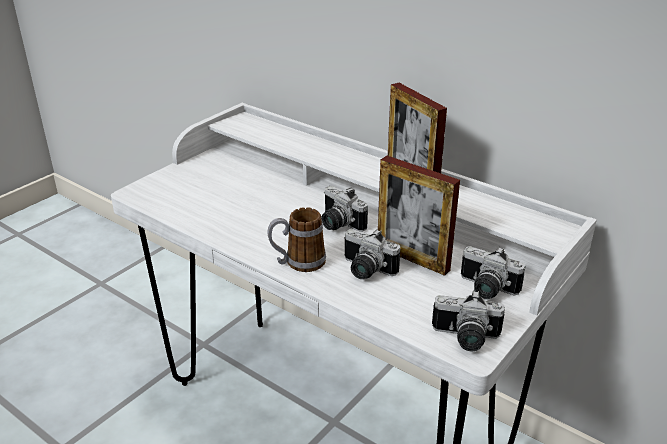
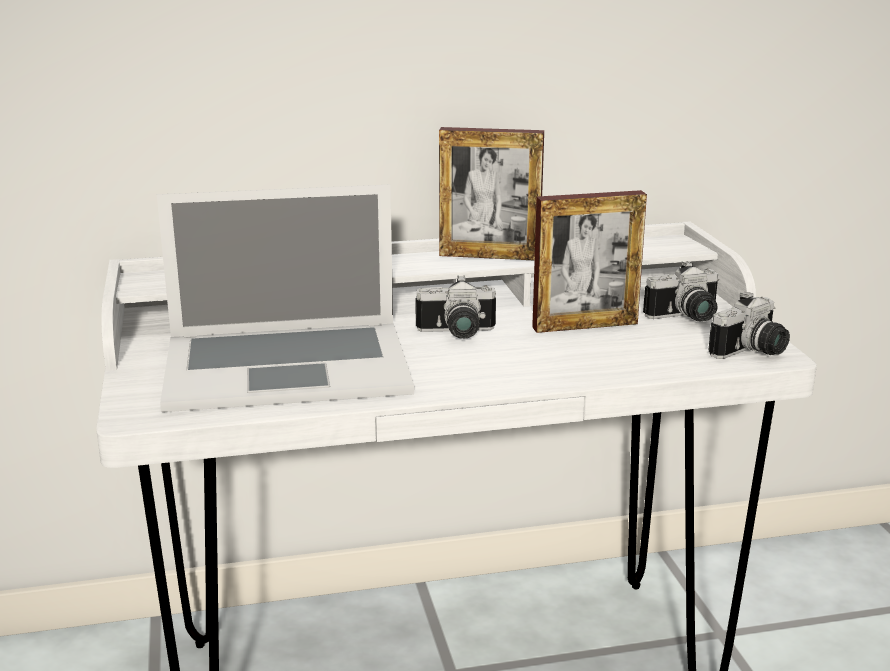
camera: 50 degrees left, 10 degrees down
mug [268,207,326,272] -> none
camera [344,229,400,279] -> none
none -> laptop [157,185,414,412]

